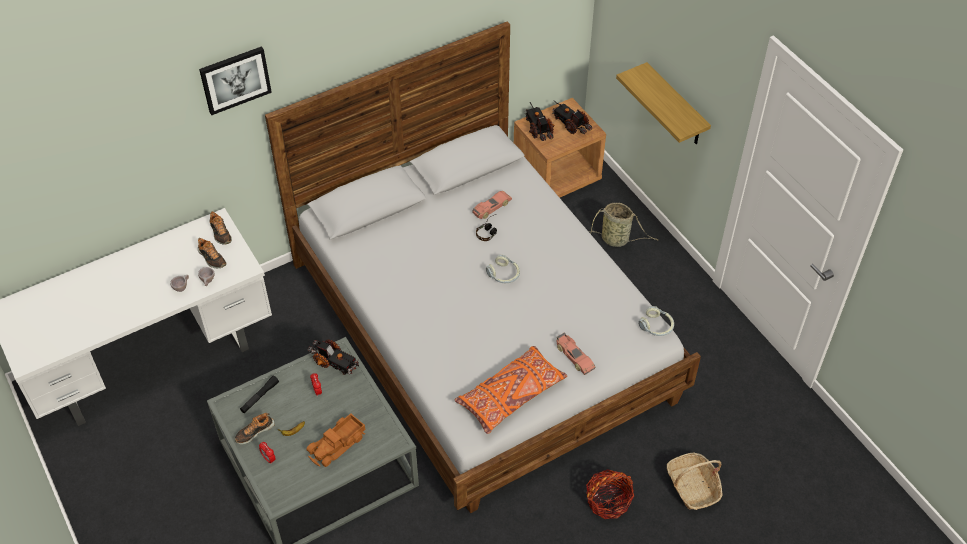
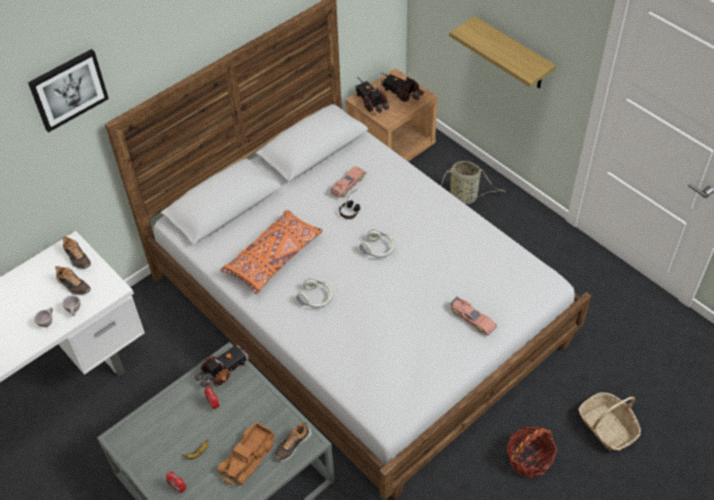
camera: 10 degrees left, 0 degrees up
shoe [235,413,275,444] -> shoe moved to [275,422,312,461]
black flashlight [240,376,279,413] -> none
toy truck [307,339,359,375] -> toy truck turned 60 degrees counterclockwise [195,343,249,387]
orange pillow [454,346,567,434] -> orange pillow moved to [220,210,323,294]
headphones [638,306,674,336] -> headphones moved to [296,278,333,308]

